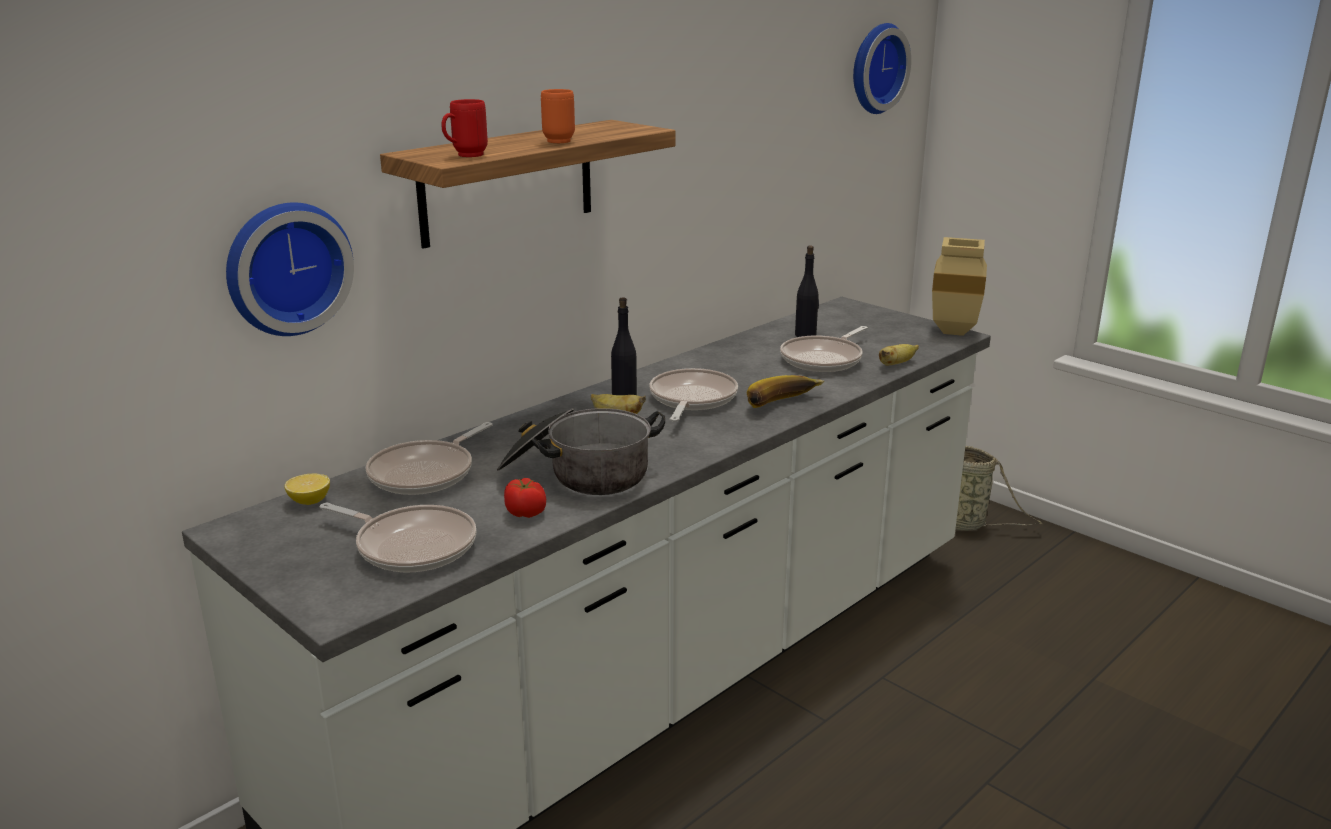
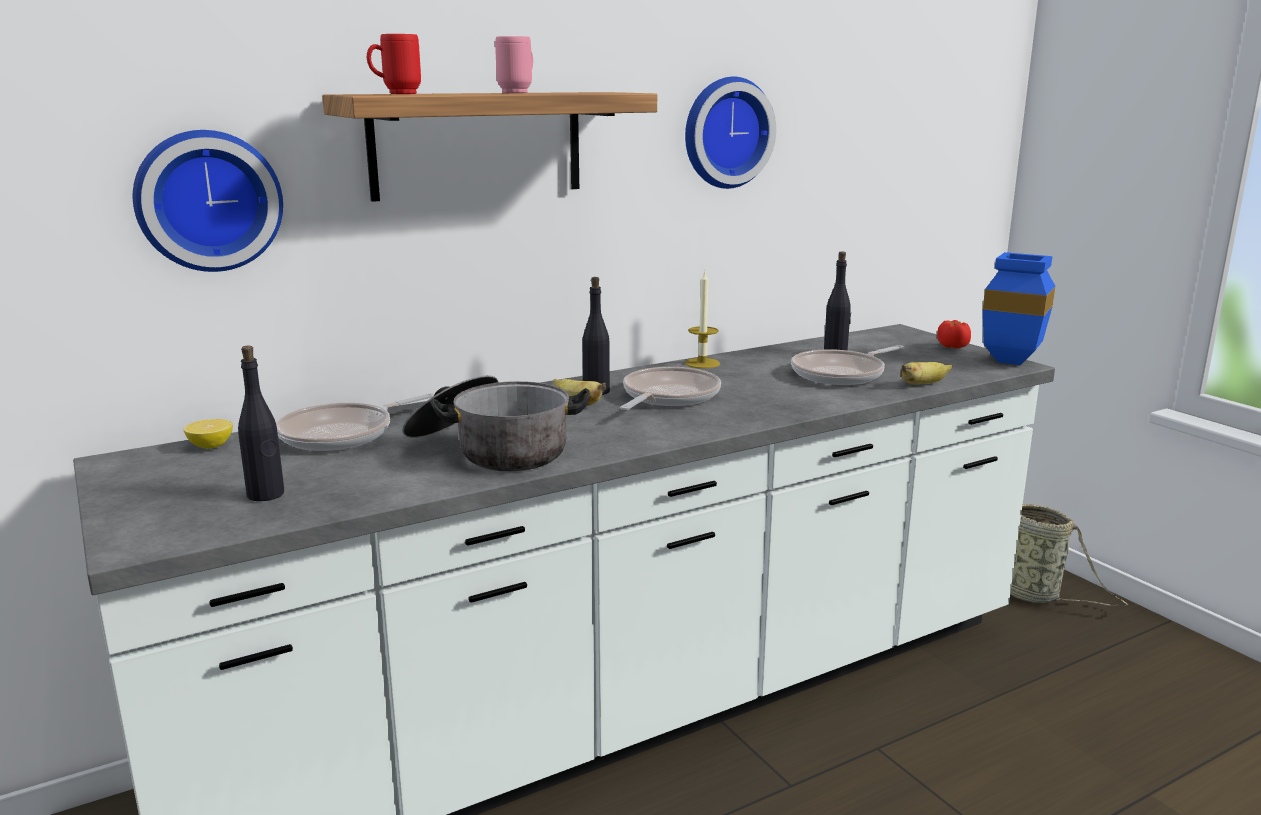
camera: 15 degrees right, 5 degrees down
frying pan [320,503,477,572] -> black bottle [238,346,284,501]
tomato [504,478,546,518] -> tomato moved to [937,320,971,349]
orange mug [541,89,575,143] -> pink mug [495,36,533,93]
banana [747,375,825,408] -> none
wall clock [853,23,911,114] -> wall clock moved to [685,76,776,189]
beige vase [932,237,987,336] -> blue vase [983,252,1055,365]
none -> candle [685,272,720,369]

